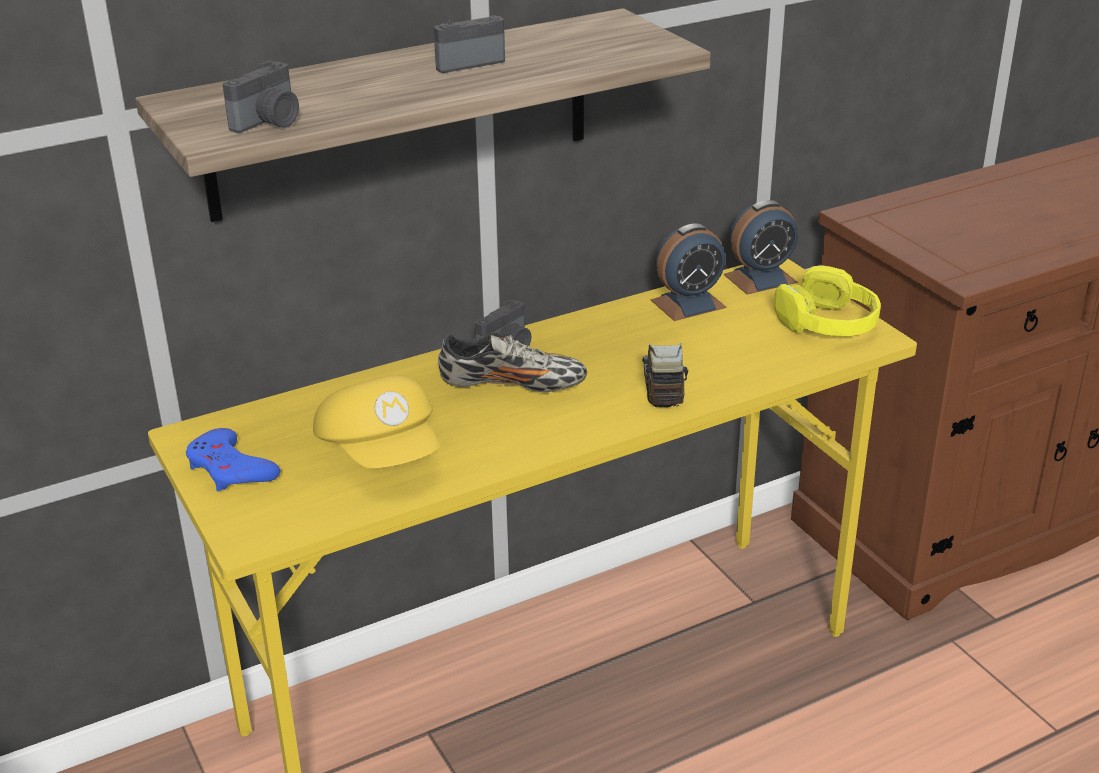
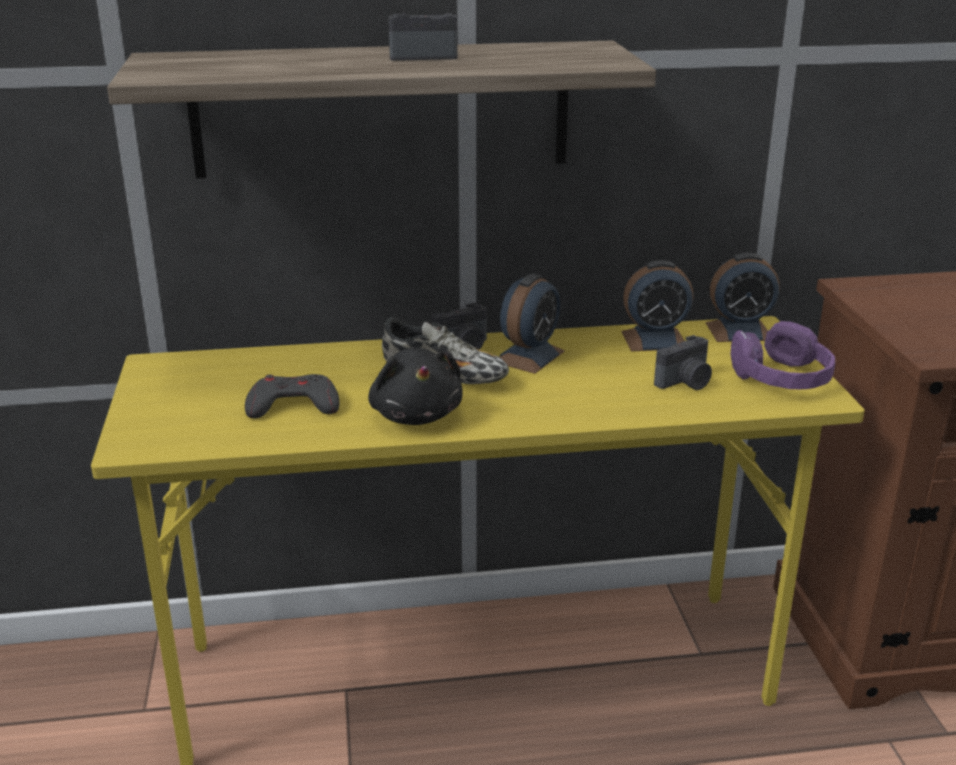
camera: 20 degrees right, 5 degrees down
blue game controller [186,428,280,492] -> none
camera [223,60,299,133] -> camera moved to [654,335,712,390]
yellow cap [313,375,439,468] -> grey game controller [245,374,340,418]
toy truck [643,343,688,407] -> none
yellow headphones [774,266,881,336] -> purple headphones [730,321,835,389]
none -> black plush toy [368,347,463,425]
none -> alarm clock [500,274,565,374]

